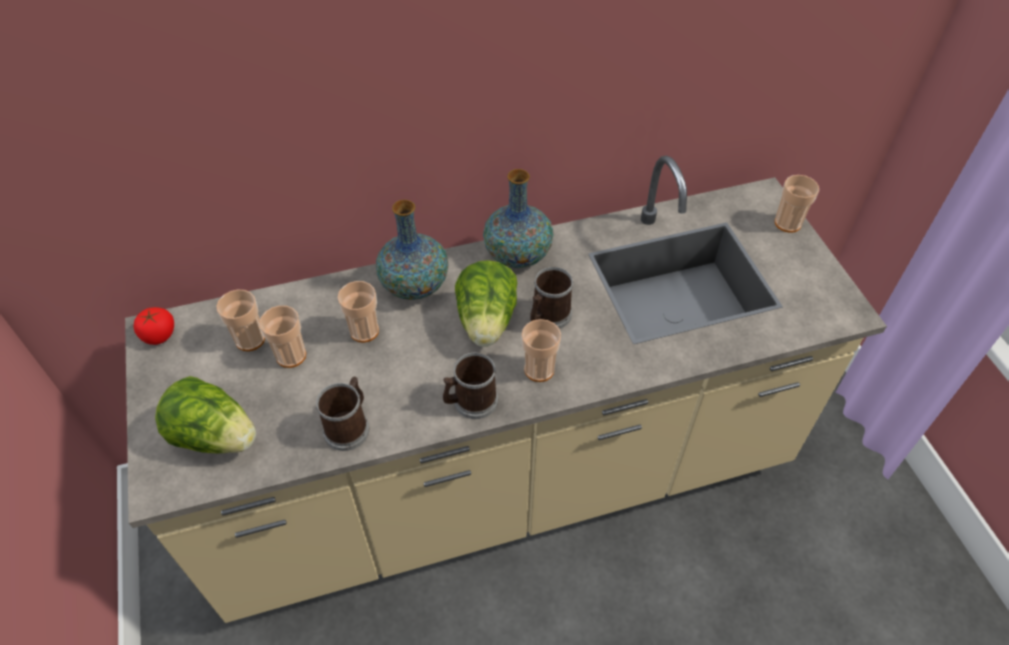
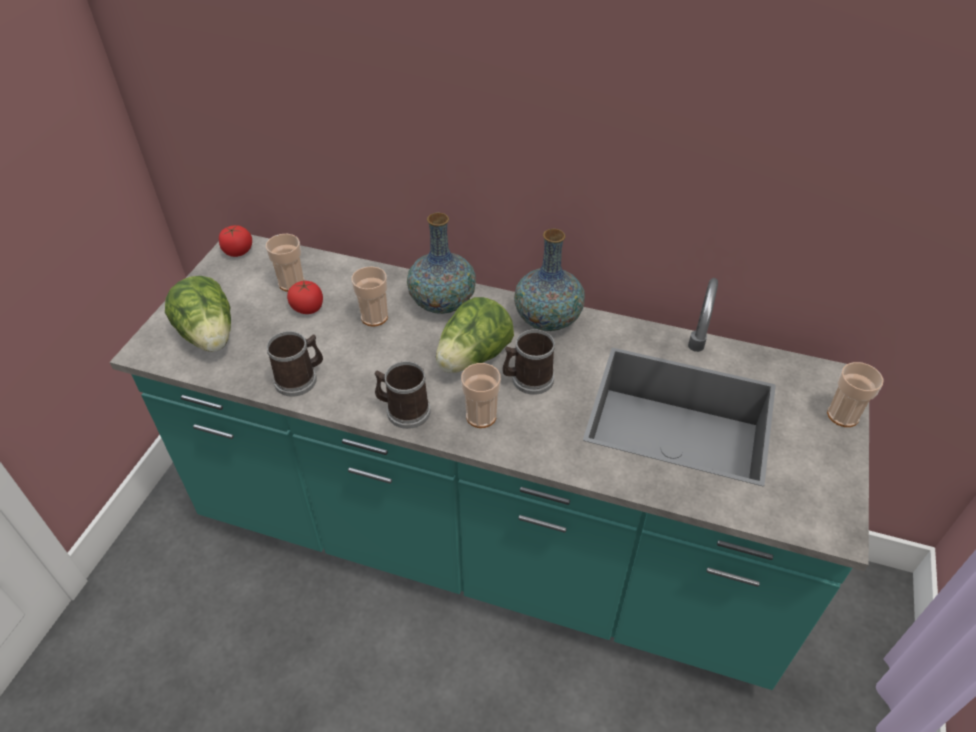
camera: 35 degrees right, 5 degrees down
beige counter [125,155,887,623] -> turquoise counter [110,235,869,690]
cup [259,306,306,368] -> tomato [287,281,323,314]

